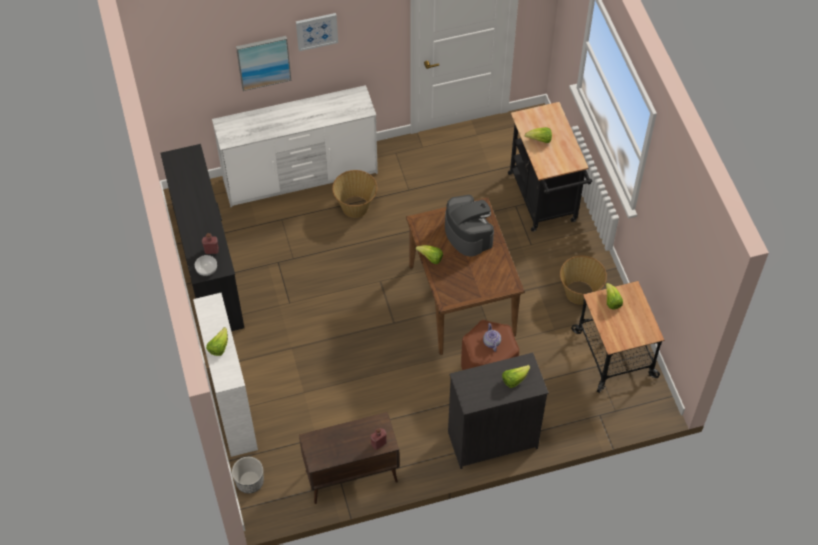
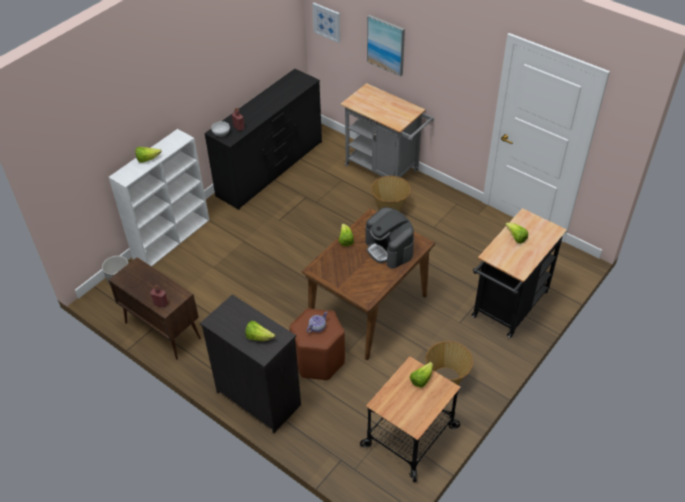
camera: 55 degrees right, 10 degrees down
white dresser [212,85,378,207] -> grey cart [340,83,434,178]
picture [296,13,338,51] -> picture moved to [312,3,340,43]
coffee machine [445,195,494,256] -> coffee machine turned 120 degrees clockwise [365,207,414,269]

